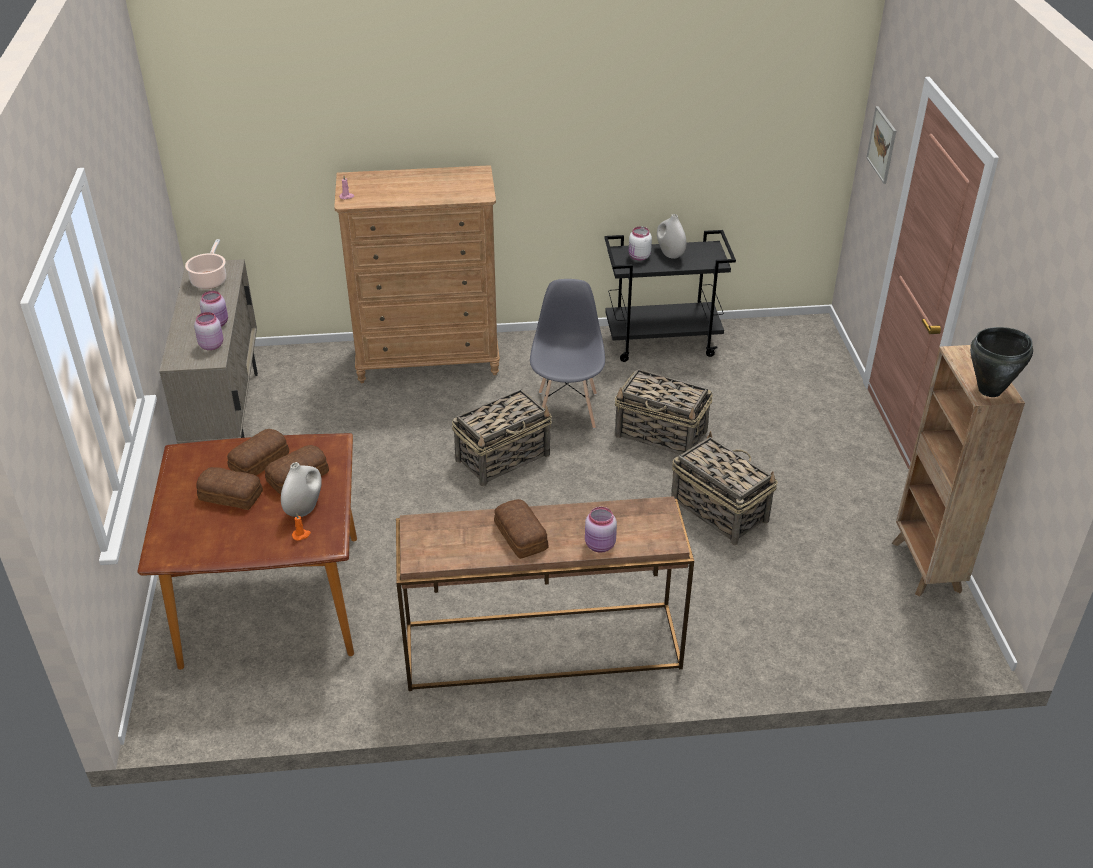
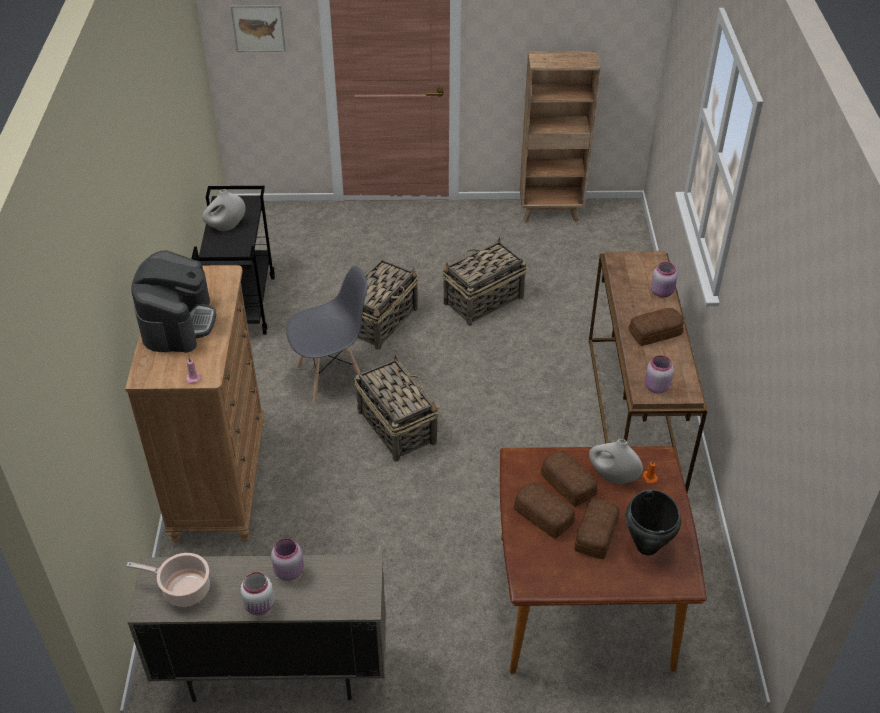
camera: 85 degrees left, 5 degrees up
pink jar [194,312,223,350] -> pink jar moved to [645,355,674,393]
grey chair [530,279,605,429] -> grey chair turned 150 degrees clockwise [286,266,367,404]
white jar [629,226,652,260] -> white jar moved to [240,572,275,615]
black cooking pot [970,327,1033,397] -> black cooking pot moved to [626,490,681,555]
none -> coffee machine [131,250,216,353]

